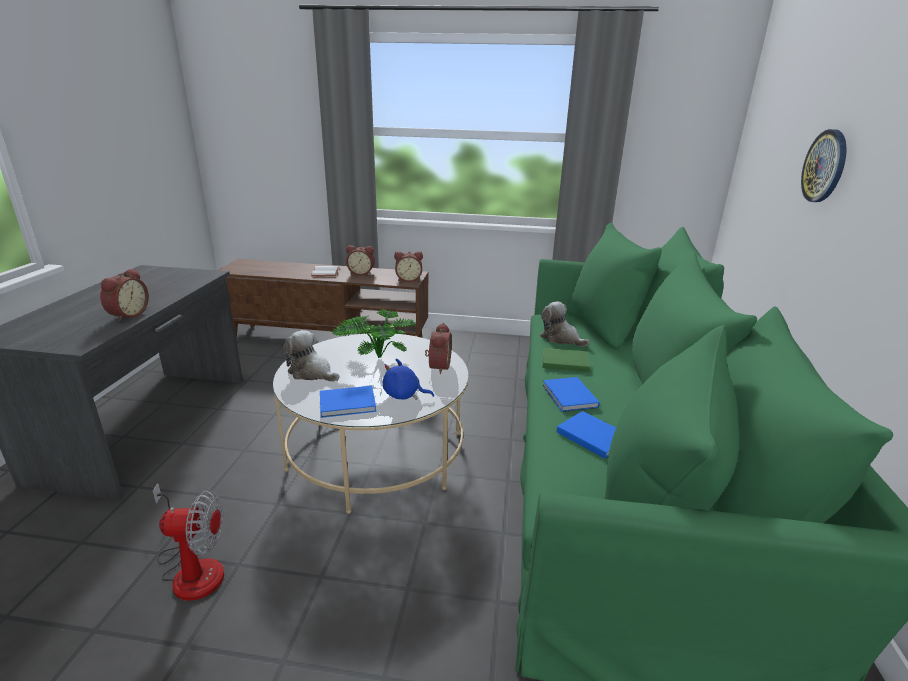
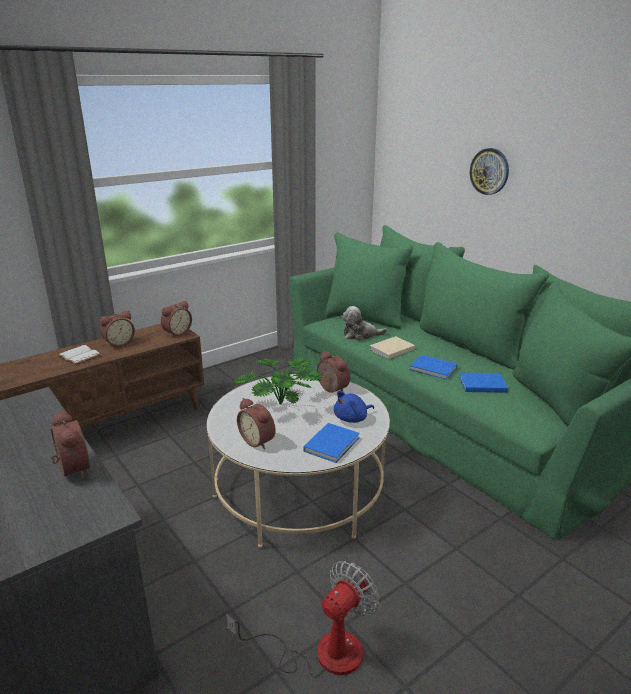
camera: 45 degrees left, 0 degrees up
plush toy [283,330,339,382] -> alarm clock [237,398,275,449]
green book [542,348,590,372] -> beige book [370,336,415,359]

